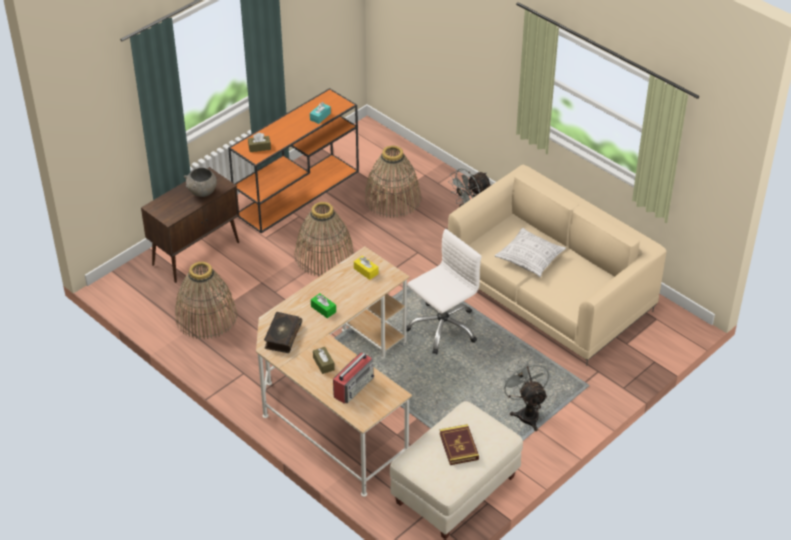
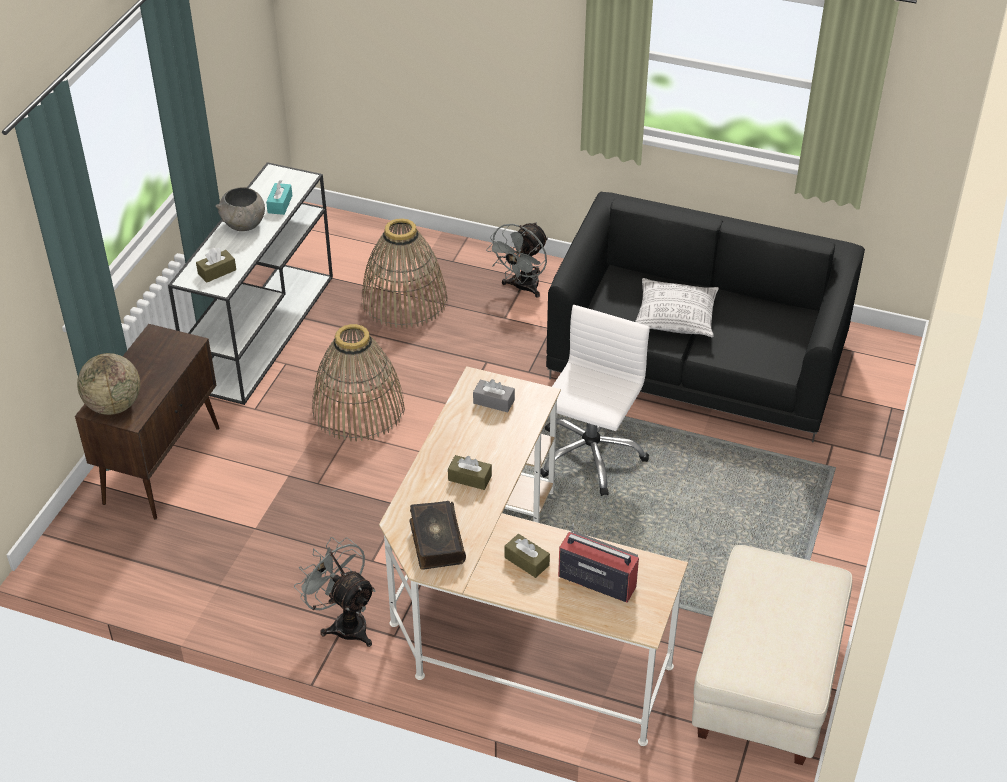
camera: 25 degrees left, 0 degrees up
basket [176,262,238,339] -> none
grey bowl [184,168,217,197] -> grey bowl moved to [216,187,265,231]
orange console table [228,88,359,233] -> white console table [168,162,333,405]
green tissue box [311,293,336,318] -> brown tissue box [448,455,492,490]
radio [333,352,374,404] -> radio turned 75 degrees counterclockwise [558,523,639,603]
yellow tissue box [354,256,379,280] -> grey tissue box [473,379,515,412]
book [439,424,479,465] -> none
beige sofa [448,165,667,366] -> black sofa [546,192,865,443]
grey fan [501,358,549,431] -> grey fan moved to [294,537,376,647]
none -> globe [77,353,140,415]

